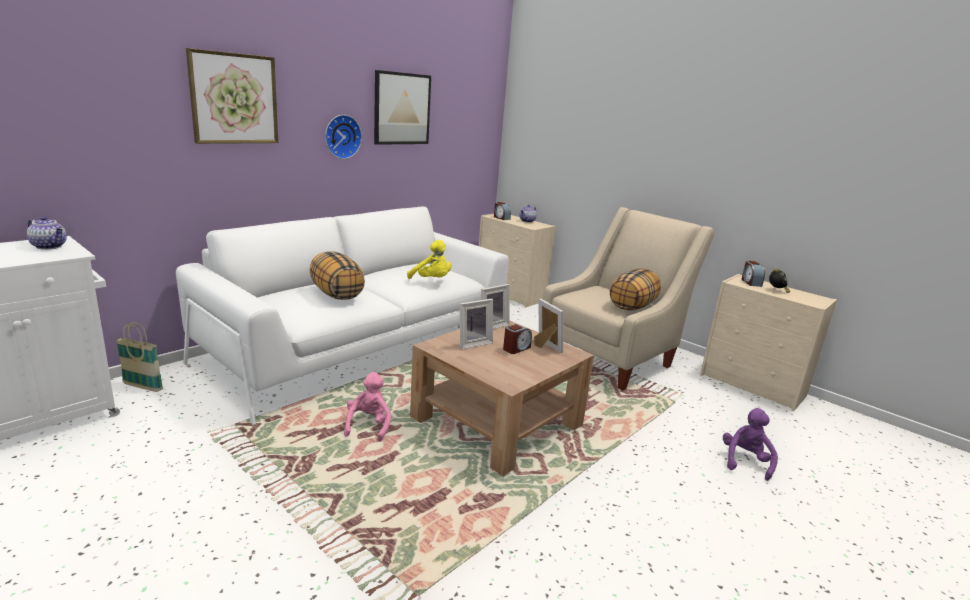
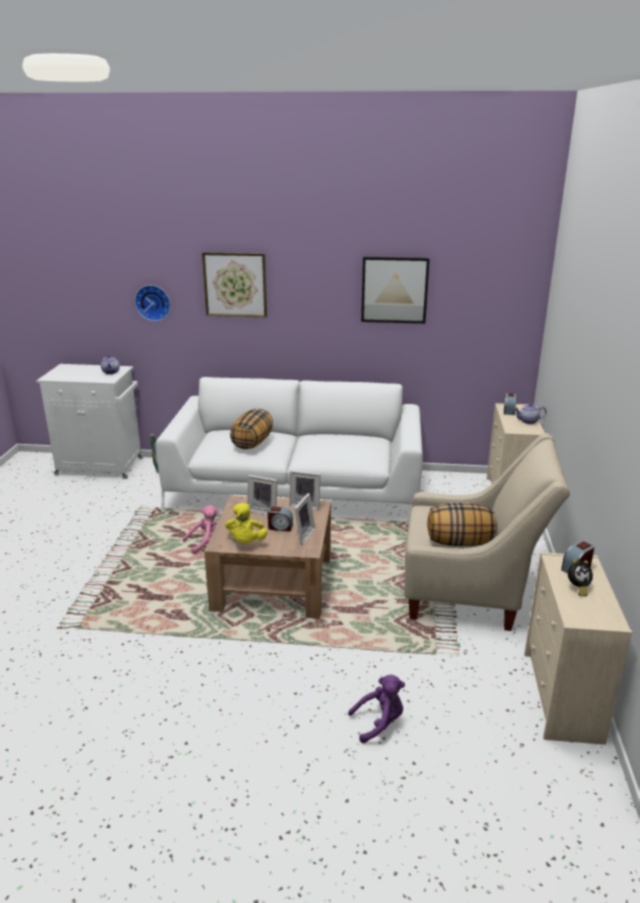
camera: 55 degrees right, 5 degrees up
wall clock [325,115,362,159] -> wall clock moved to [135,285,170,321]
yellow plush toy [407,240,451,279] -> yellow plush toy moved to [225,503,267,543]

